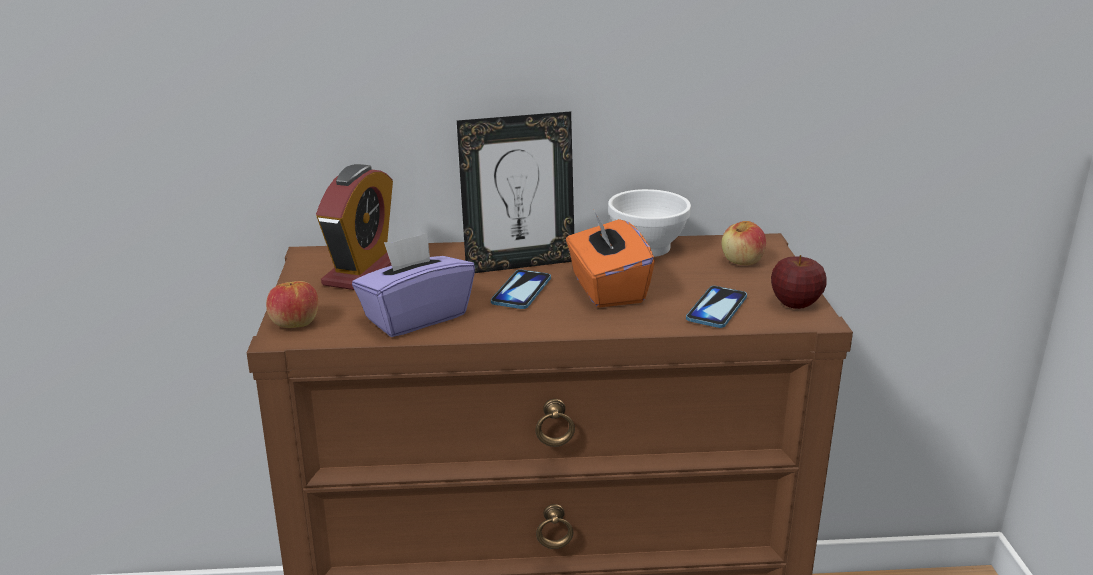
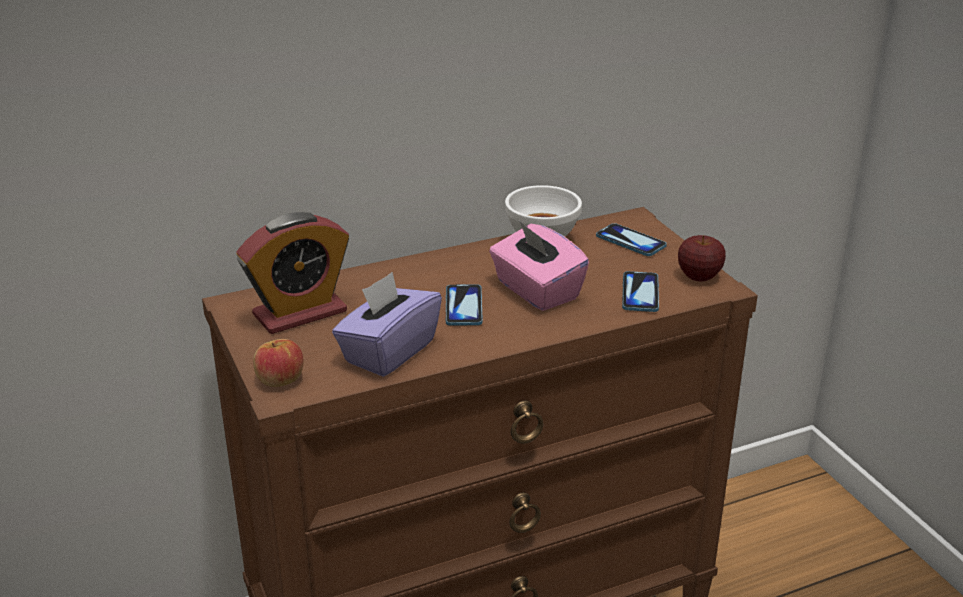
camera: 20 degrees left, 5 degrees up
alarm clock [316,164,393,290] -> alarm clock turned 60 degrees clockwise [236,212,349,334]
picture frame [457,111,574,273] -> none
orange tissue box [566,210,655,308] -> pink tissue box [489,222,589,311]
apple [721,221,766,265] -> phone [596,223,667,256]

